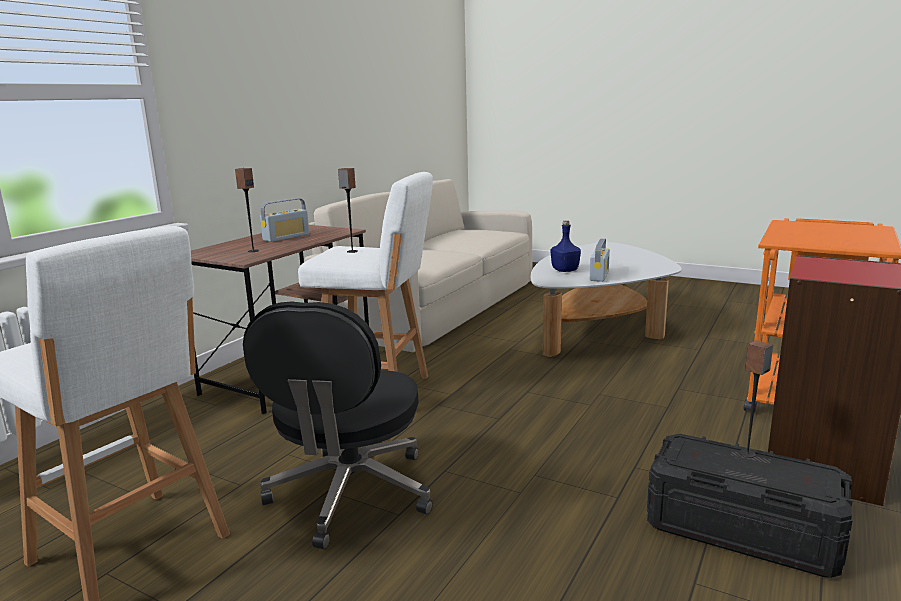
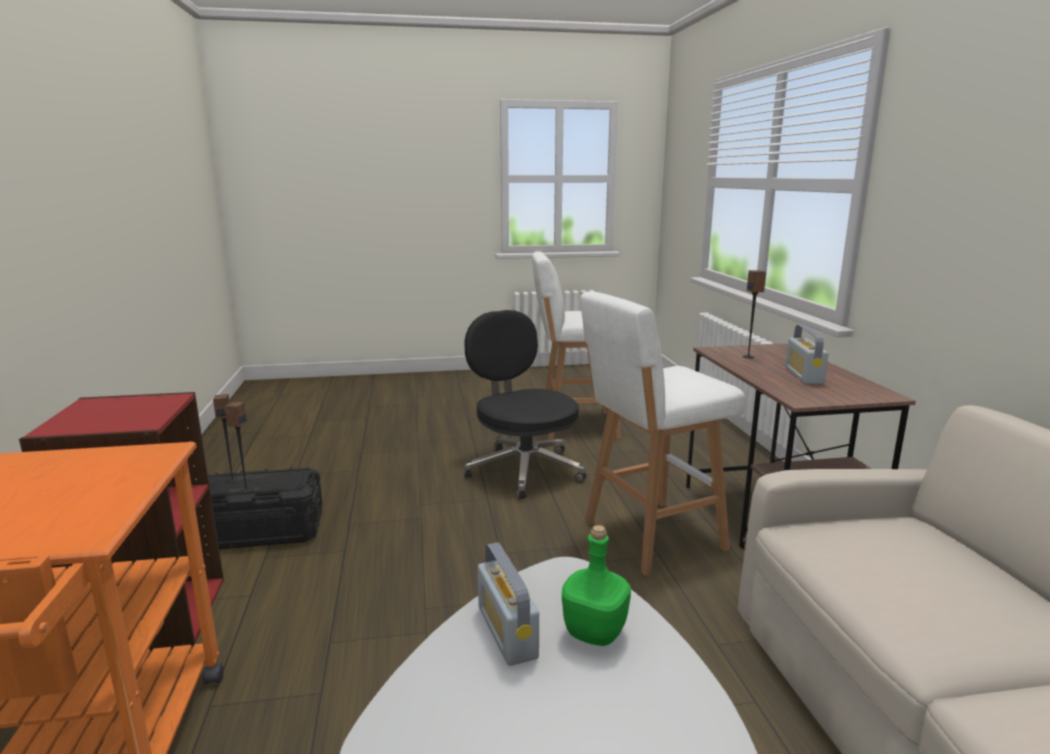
camera: 140 degrees right, 0 degrees up
speaker [338,168,358,253] -> speaker moved to [213,394,239,483]
blue bottle [551,220,581,272] -> green bottle [562,525,631,646]

